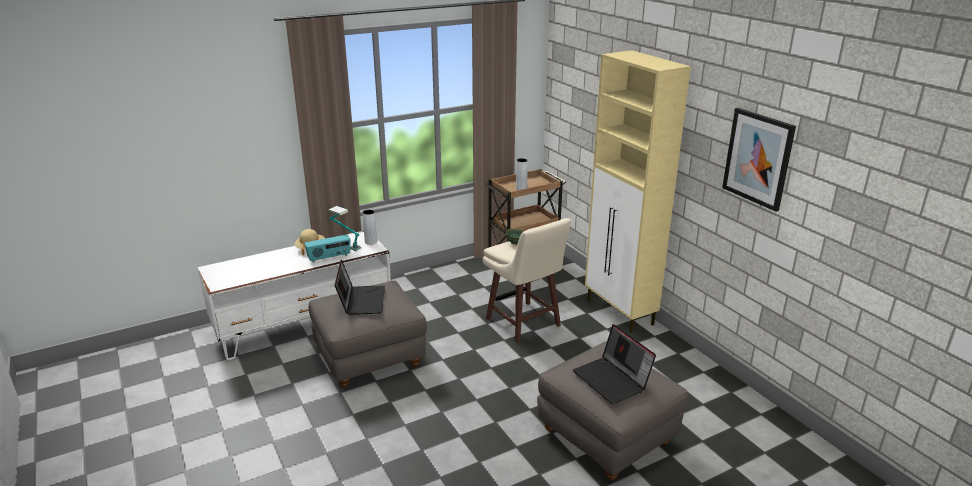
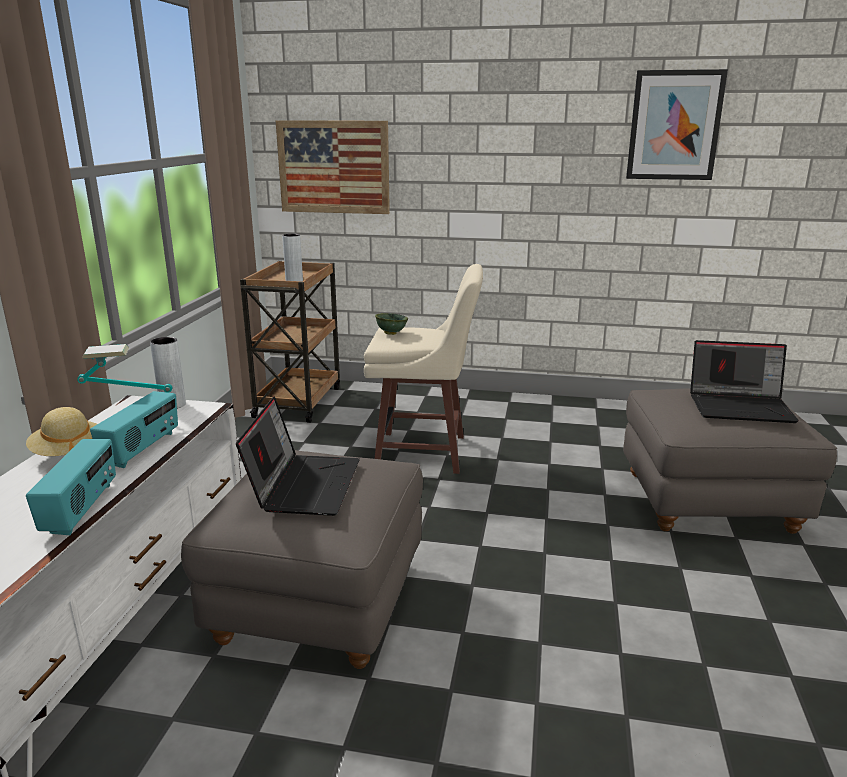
camera: 50 degrees left, 5 degrees down
laptop [335,259,385,315] -> laptop turned 60 degrees clockwise [236,396,360,516]
beige cabinet [585,50,691,333] -> none
none -> radio [26,439,116,535]
none -> picture [276,120,390,214]

